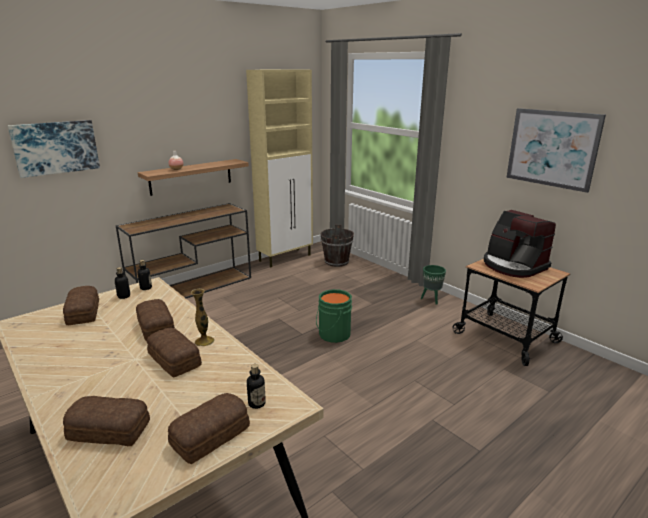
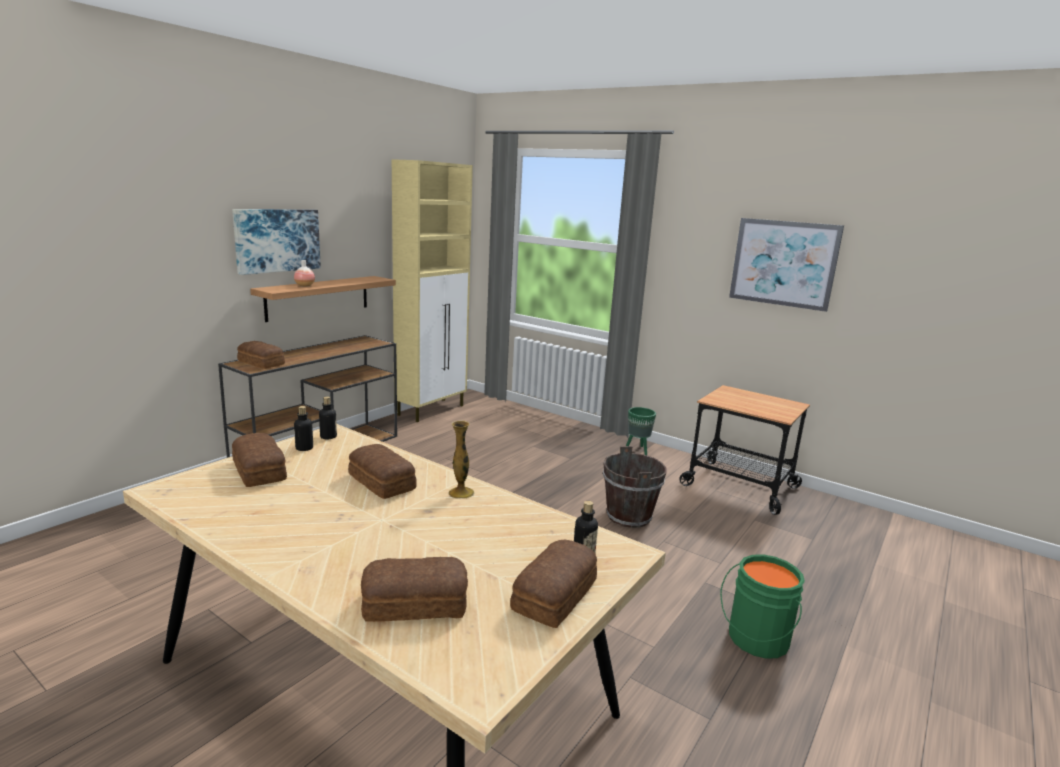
camera: 15 degrees left, 5 degrees down
picture [8,120,100,178] -> picture moved to [232,209,321,275]
bread [147,328,202,377] -> bread moved to [237,341,285,369]
green bucket [316,289,352,343] -> green bucket moved to [720,554,805,659]
brown bucket [320,225,354,267] -> brown bucket moved to [603,446,667,528]
coffee machine [484,210,556,278] -> none

